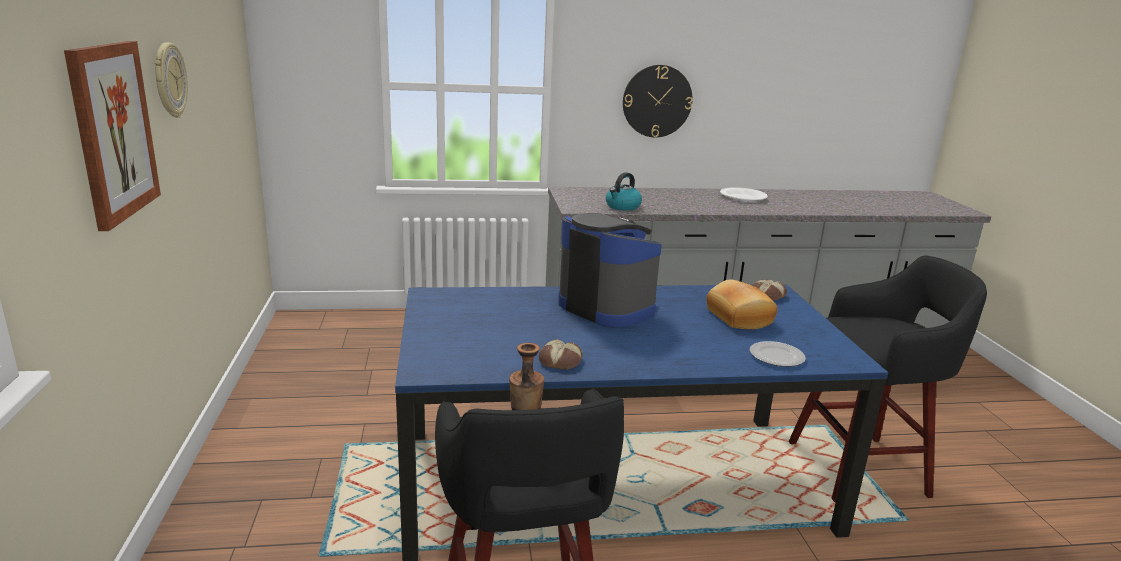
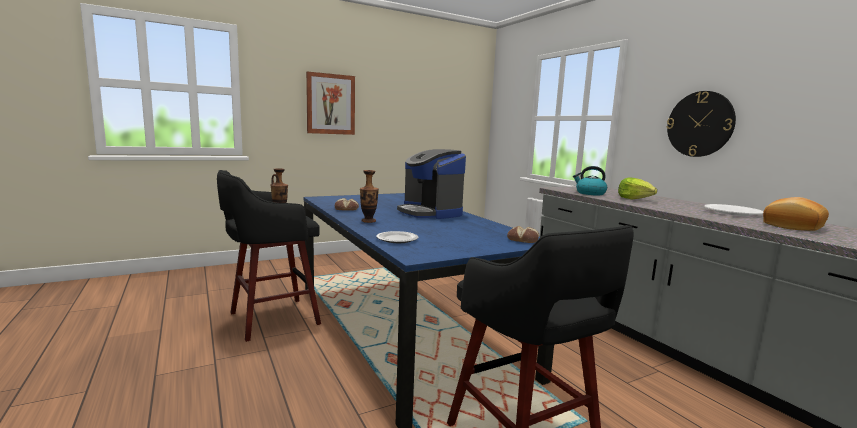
camera: 70 degrees right, 10 degrees down
wall clock [155,42,188,118] -> none
coffee machine [558,213,662,328] -> coffee machine turned 120 degrees clockwise [397,149,466,219]
bread [707,279,777,330] -> bread moved to [763,197,829,231]
none -> vase [360,170,379,223]
none -> lettuce [618,177,657,199]

